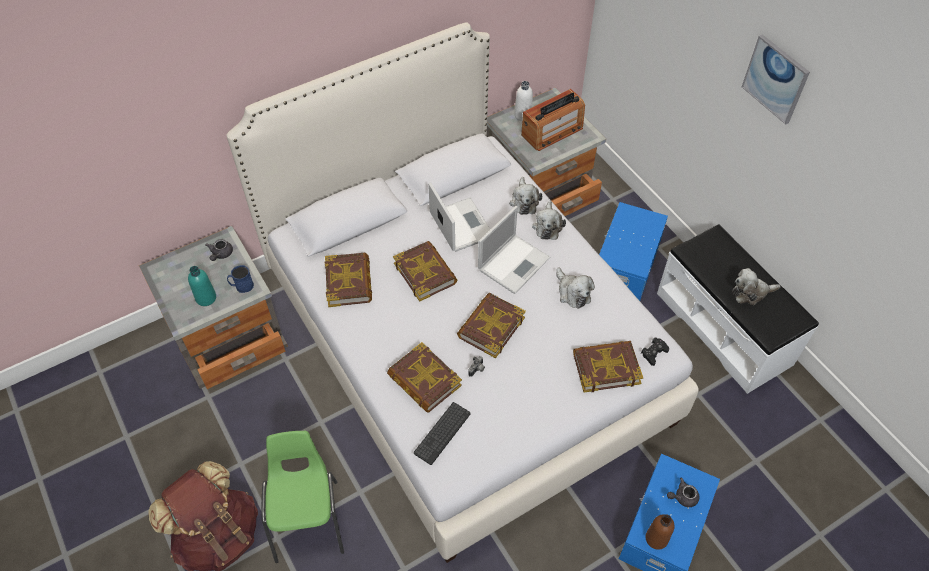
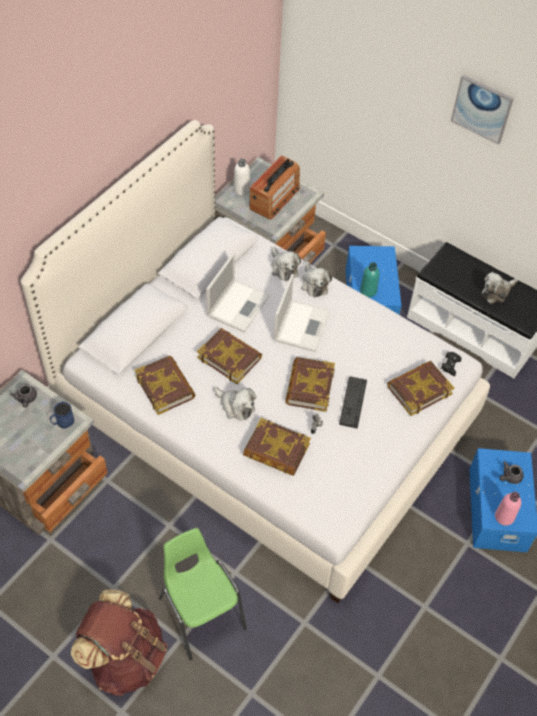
camera: 25 degrees left, 0 degrees up
turquoise bottle [188,266,216,306] -> turquoise bottle moved to [360,262,379,297]
keyboard [414,402,471,465] -> keyboard moved to [339,376,367,428]
laptop [428,182,491,252] -> laptop turned 75 degrees clockwise [206,253,270,332]
plush toy [556,268,595,309] -> plush toy moved to [214,387,256,420]
brown bottle [645,514,675,550] -> pink bottle [495,492,521,526]

